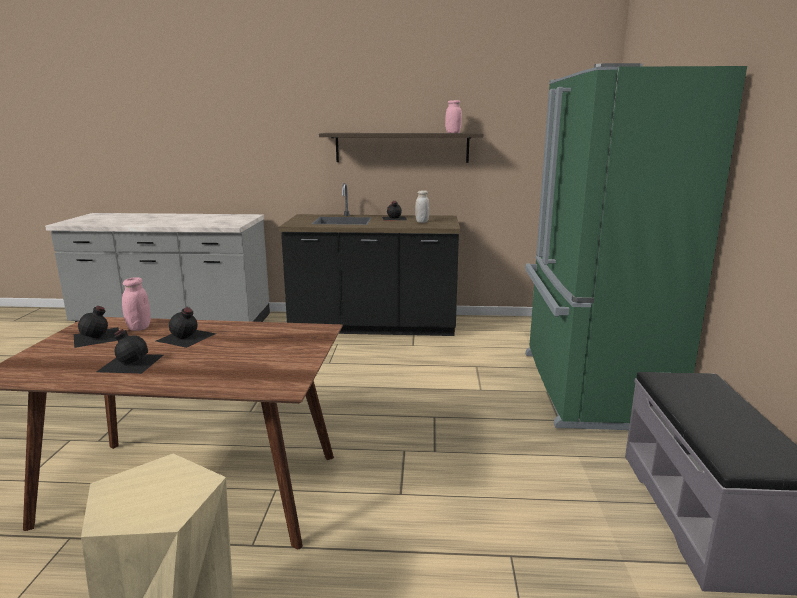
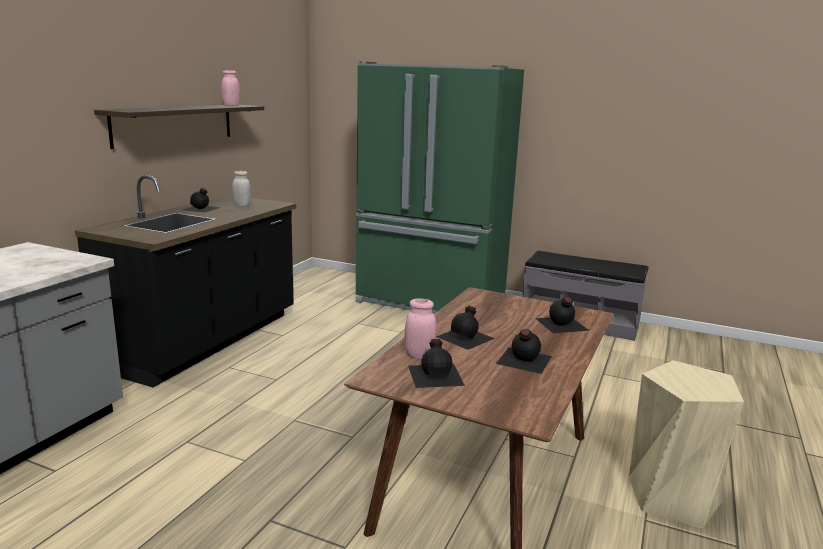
camera: 70 degrees left, 0 degrees up
none -> black bottle [535,297,590,333]

